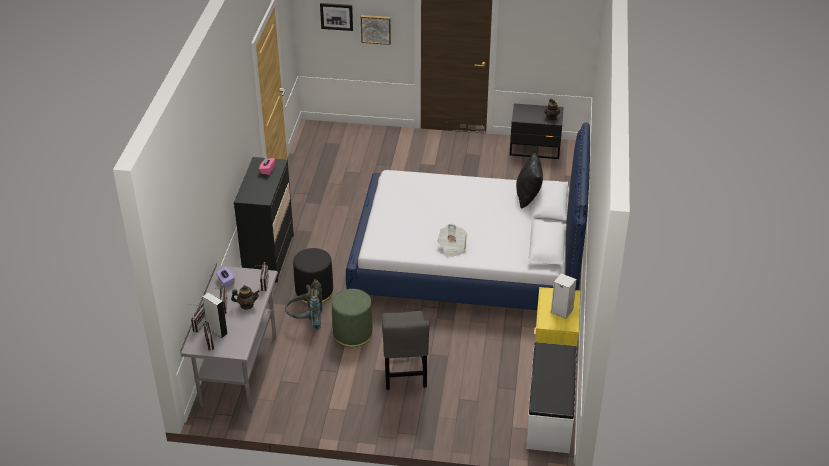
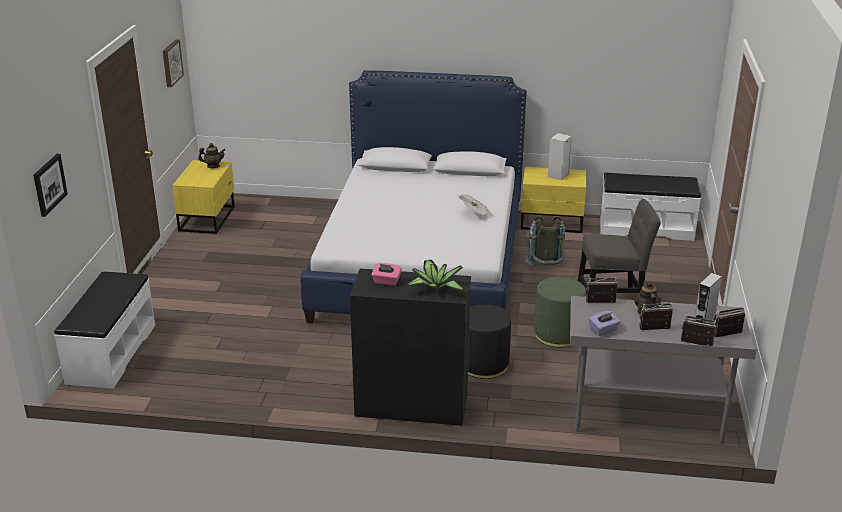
camera: 90 degrees left, 10 degrees down
grey backpack [285,279,323,330] -> grey backpack moved to [526,217,565,266]
picture [361,15,391,45] -> picture moved to [163,40,184,87]
black nightstand [510,103,564,159] -> yellow nightstand [172,160,235,234]
black pillow [516,153,543,209] -> none
none -> white bench [54,271,155,389]
none -> potted plant [407,260,466,291]

